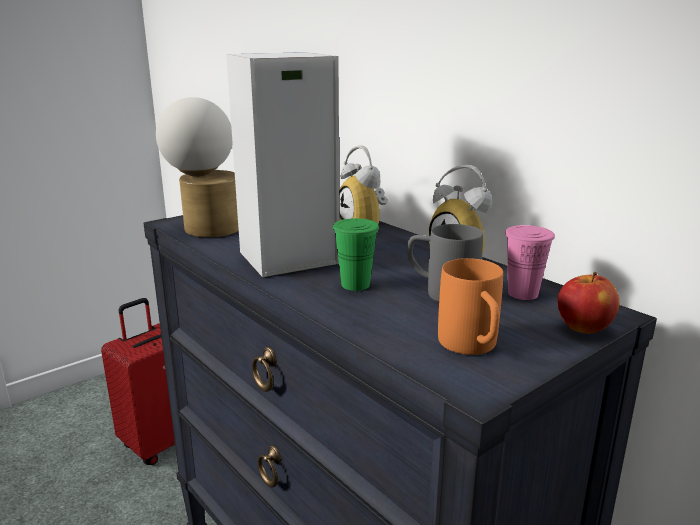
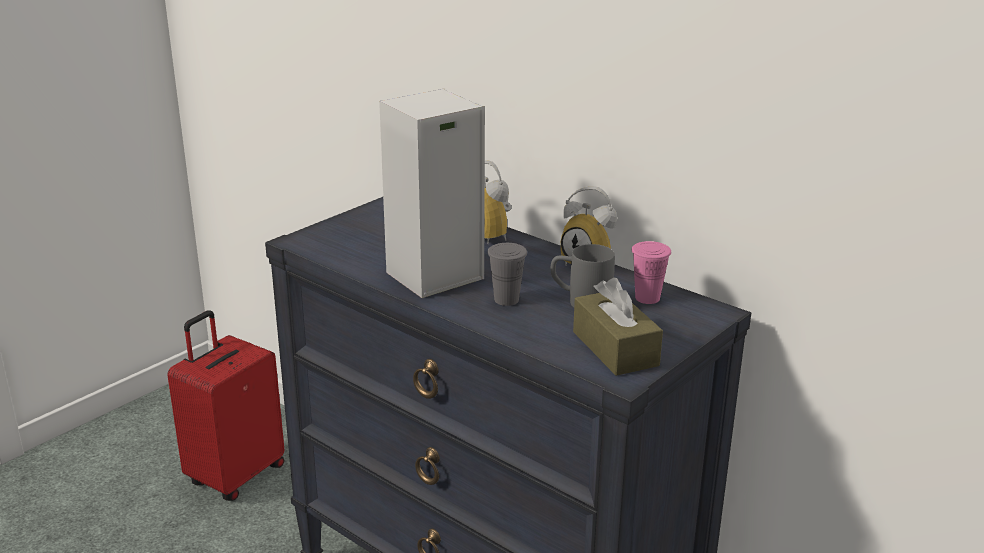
camera: 10 degrees left, 5 degrees up
table lamp [156,97,239,237] -> none
green cup [333,218,379,291] -> grey cup [488,243,527,306]
orange mug [438,258,503,355] -> brown tissue box [573,277,663,376]
apple [557,272,620,334] -> none

